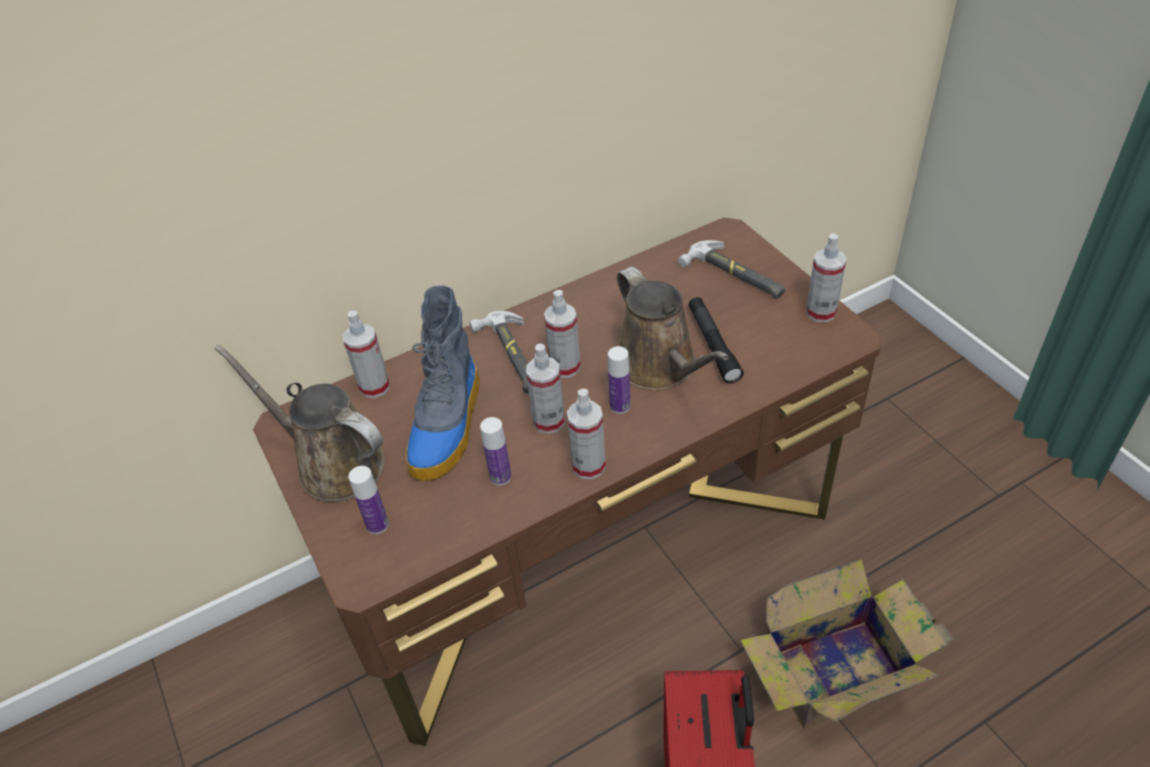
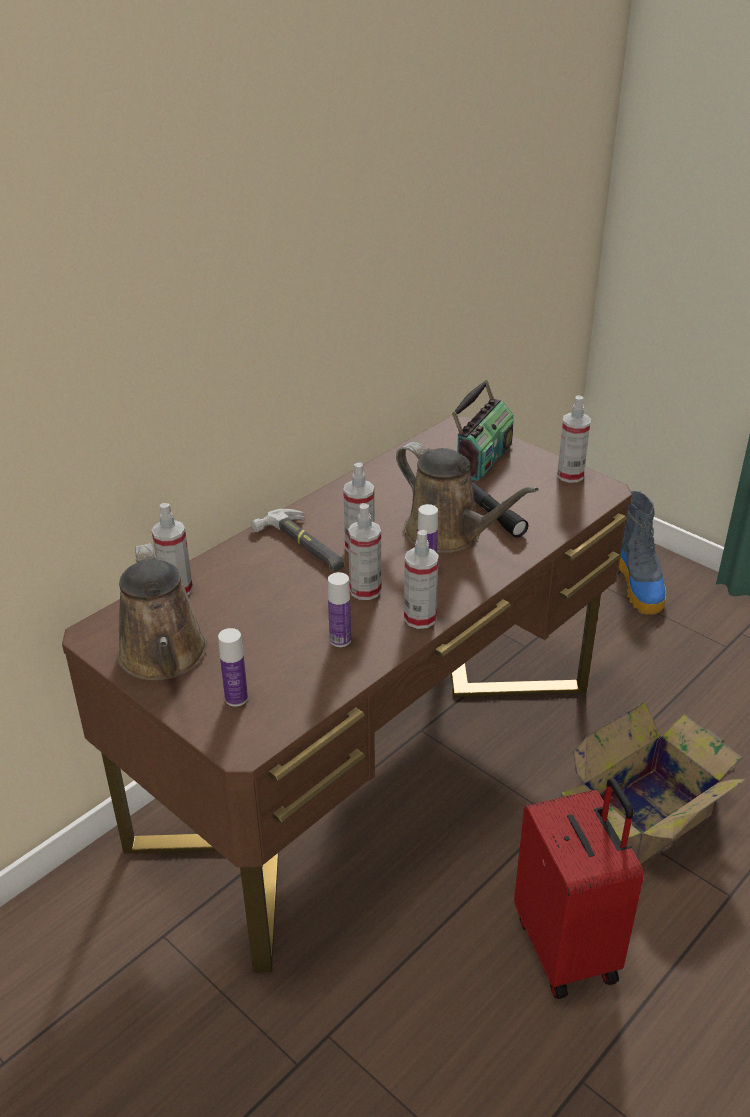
camera: 20 degrees left, 10 degrees down
brown watering can [215,344,385,502] -> brown watering can turned 120 degrees counterclockwise [117,543,208,680]
boot [406,286,480,481] -> boot moved to [619,491,666,615]
hammer [678,240,785,299] -> radio [452,380,514,481]

